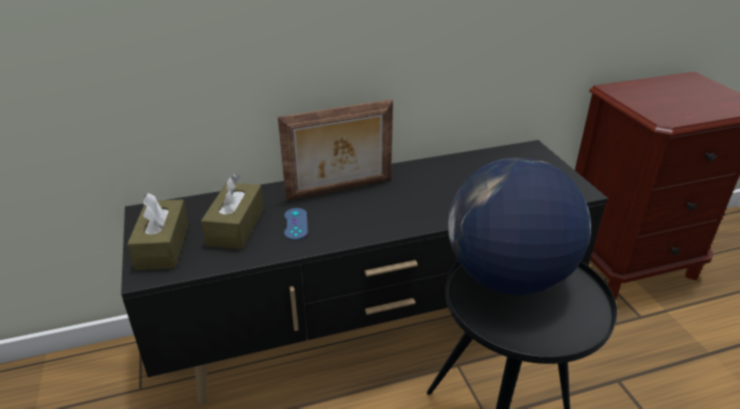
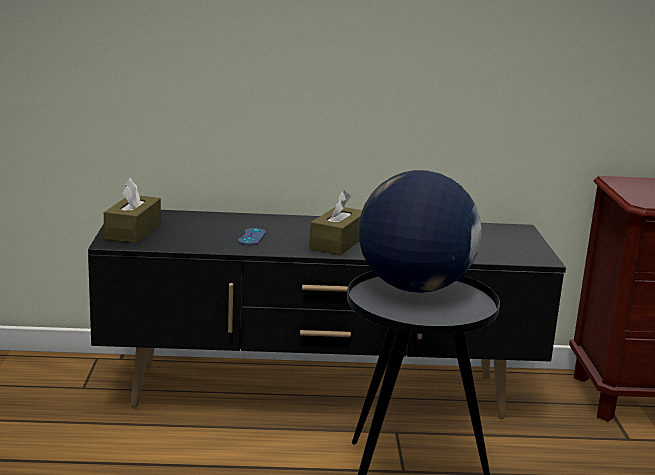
camera: 15 degrees right, 15 degrees down
brown tissue box [201,174,264,249] -> brown tissue box moved to [309,190,362,255]
picture frame [278,99,393,201] -> none

